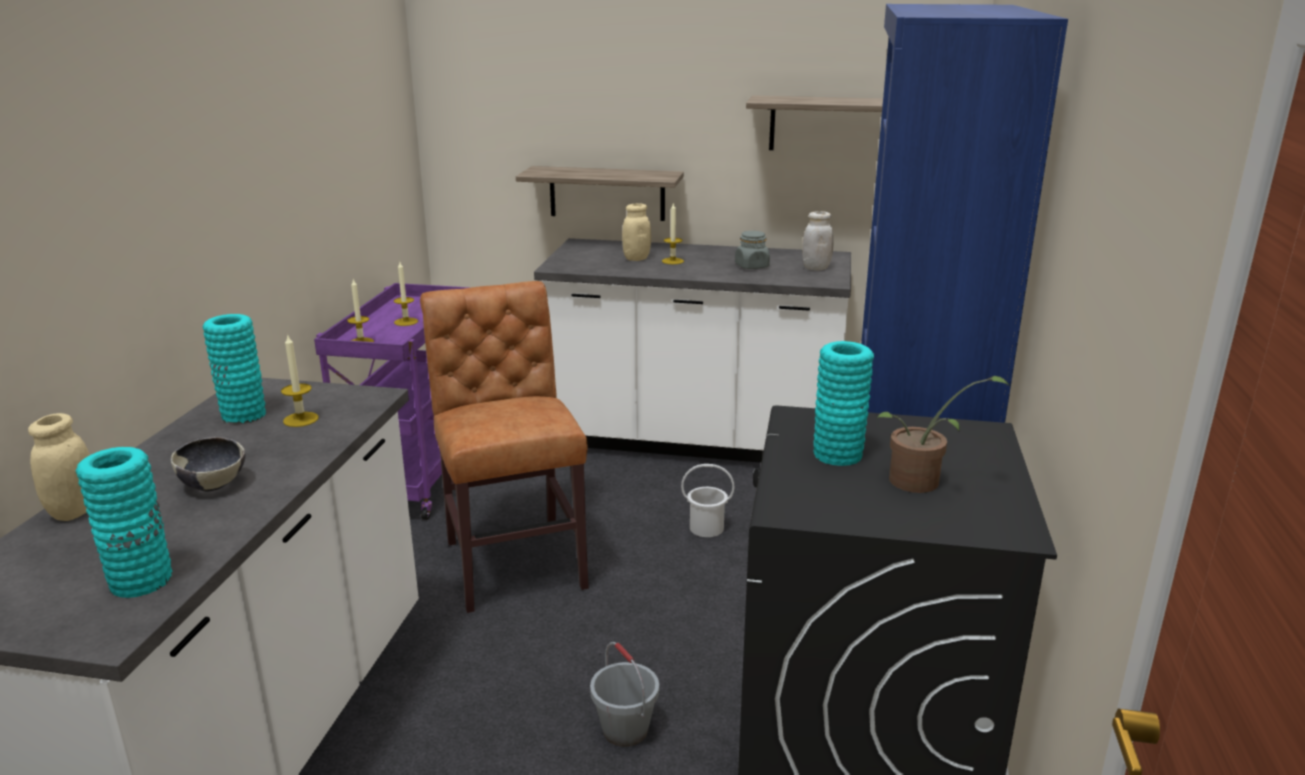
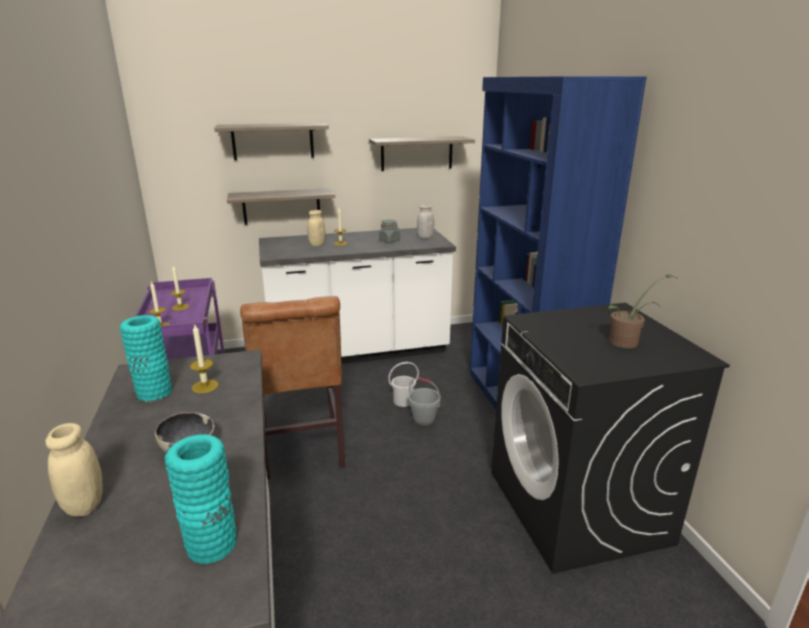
camera: 25 degrees left, 0 degrees up
brown chair [420,281,589,613] -> brown chair turned 150 degrees counterclockwise [240,296,345,480]
grey bucket [590,642,659,747] -> grey bucket moved to [408,377,441,426]
turquoise vase [813,341,874,466] -> none
none -> shelf [214,123,329,160]

